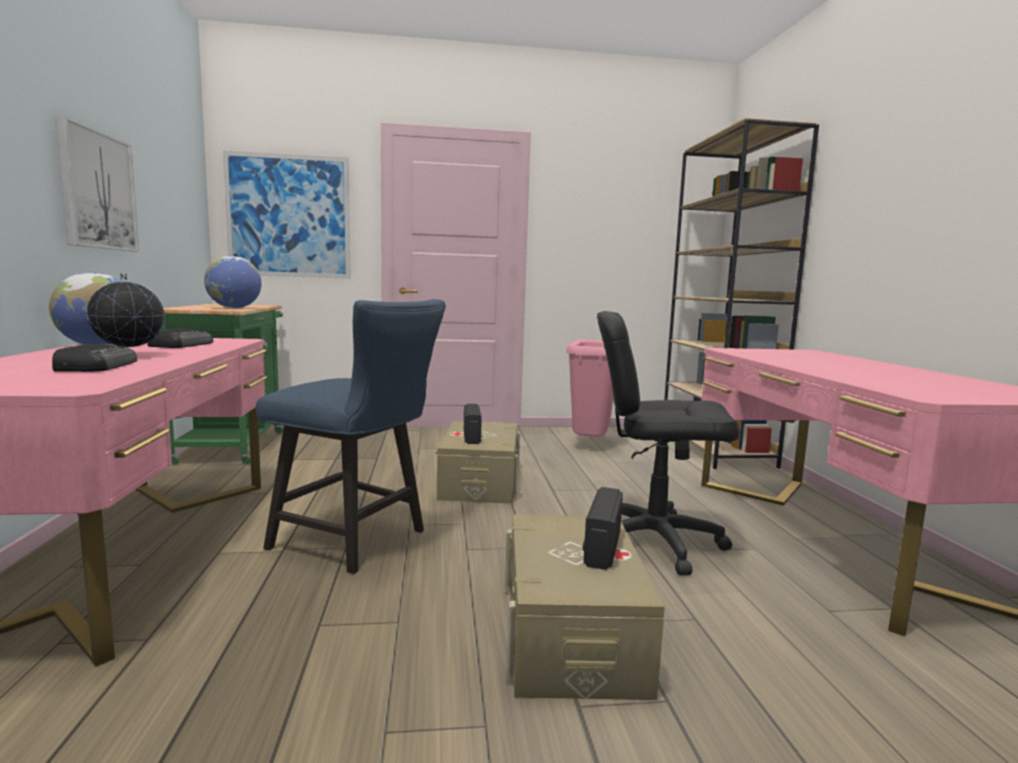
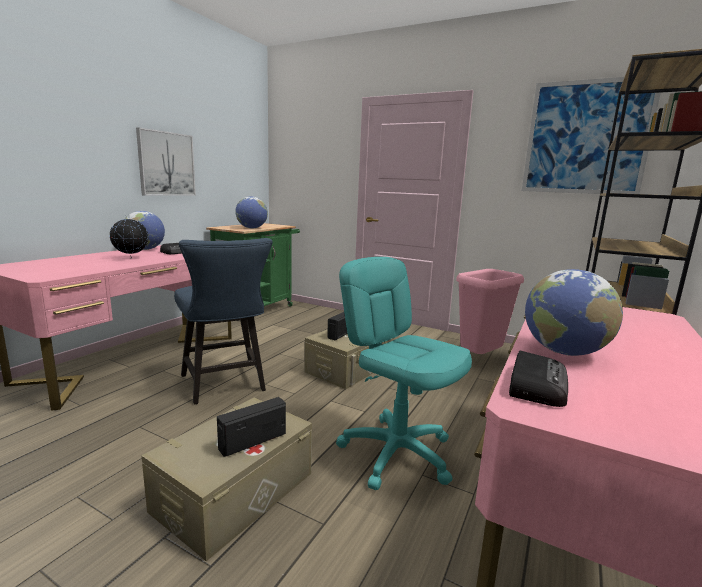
camera: 35 degrees right, 5 degrees up
radio [52,344,137,372] -> radio moved to [509,350,568,407]
picture [223,150,351,279] -> picture moved to [522,77,661,194]
black office chair [597,311,740,576] -> turquoise office chair [336,257,472,490]
none -> globe [525,269,623,356]

